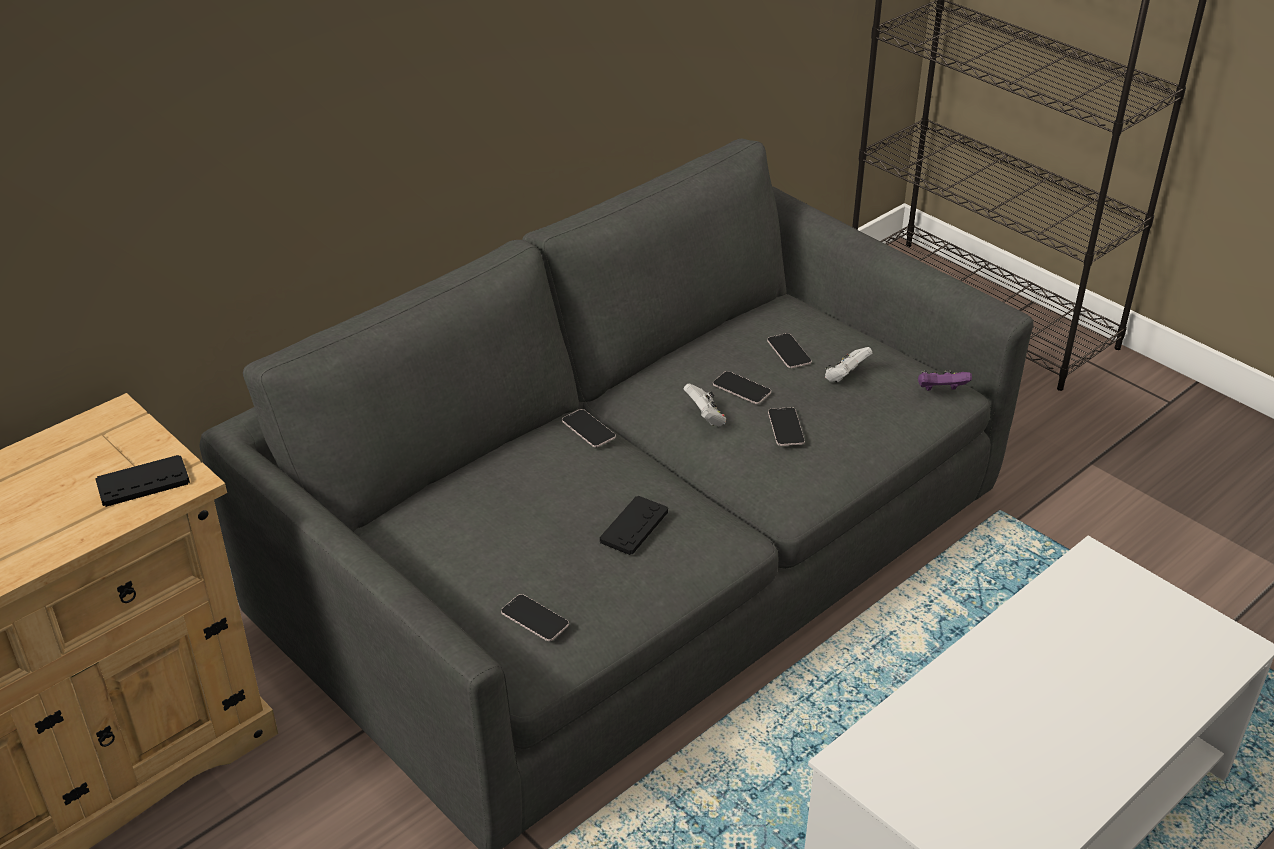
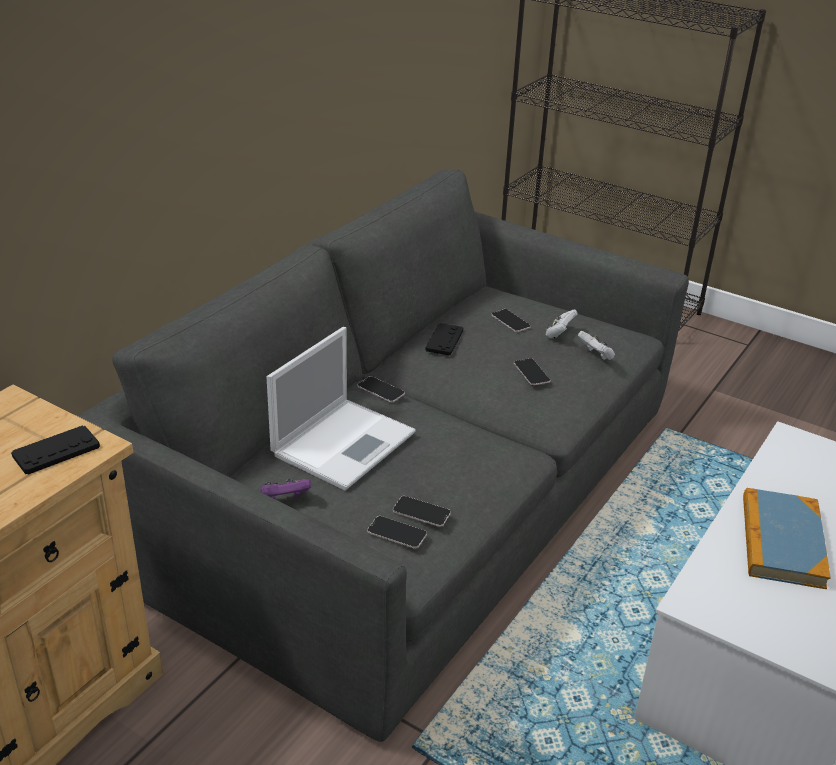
camera: 15 degrees left, 5 degrees down
black game controller [600,496,668,555] -> black game controller moved to [425,323,463,355]
white game controller [684,383,726,426] -> white game controller moved to [578,331,615,360]
phone [713,371,771,404] -> phone moved to [393,496,451,527]
purple game controller [918,370,972,391] -> purple game controller moved to [260,479,311,499]
none -> laptop [266,327,416,490]
none -> book [743,488,831,589]

